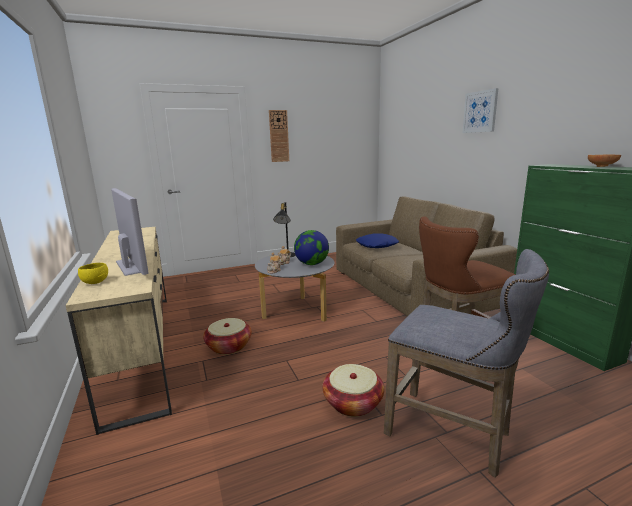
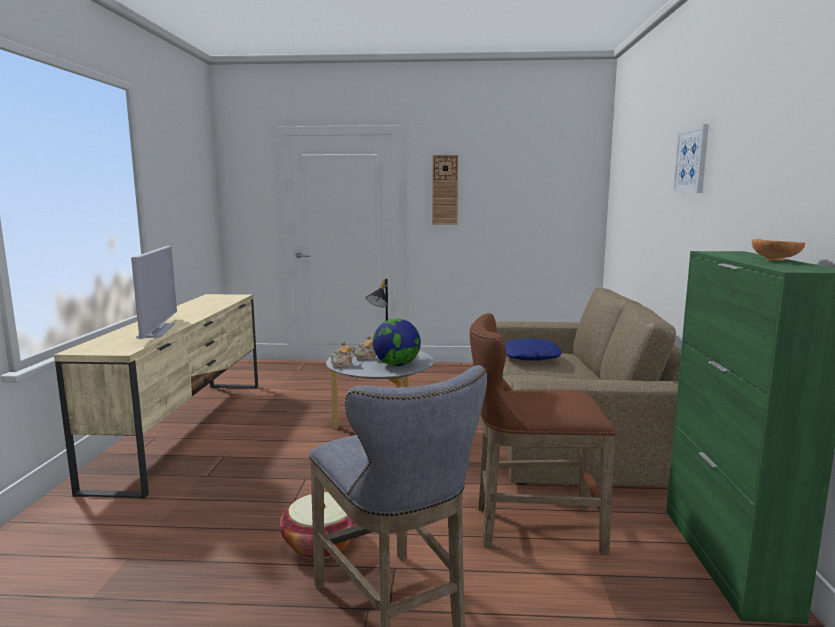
camera: 25 degrees right, 5 degrees down
yellow bowl [78,263,108,284] -> none
basket [203,318,252,355] -> none

